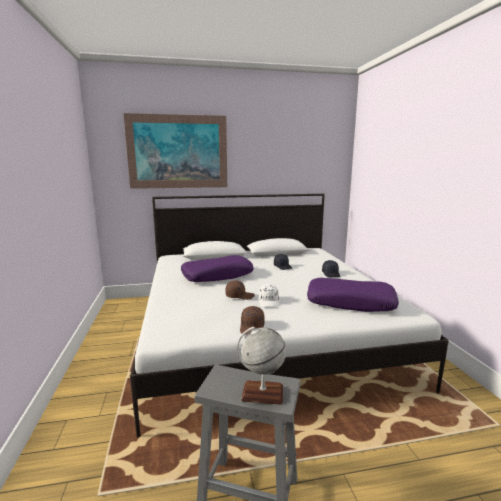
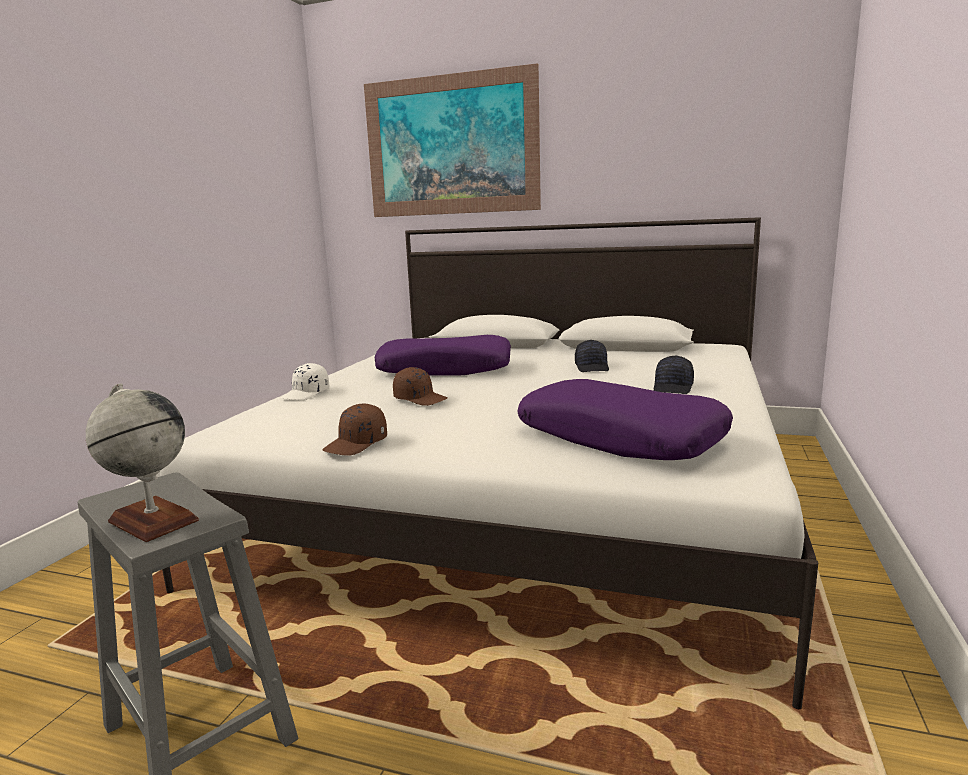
camera: 30 degrees right, 0 degrees up
white cap [259,284,279,307] -> white cap moved to [281,363,329,400]

